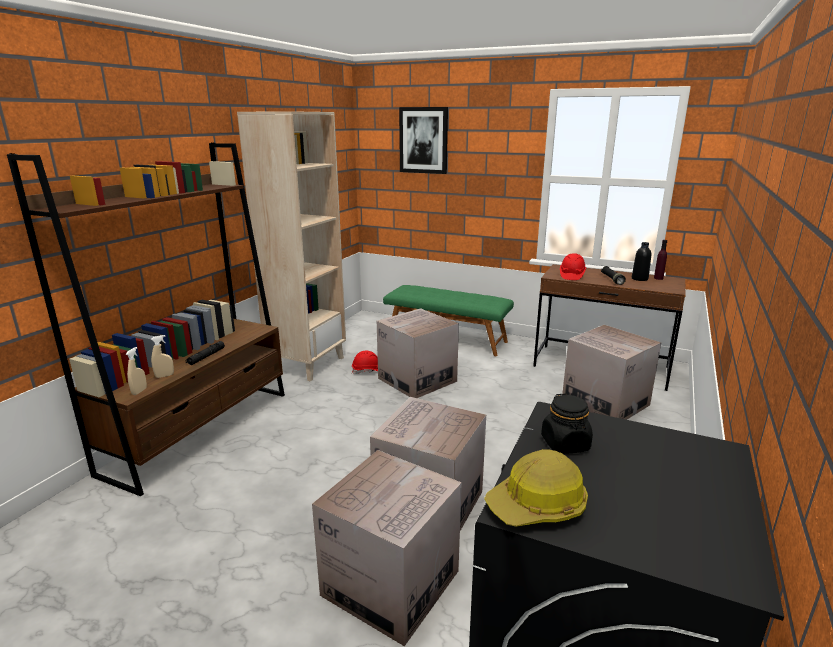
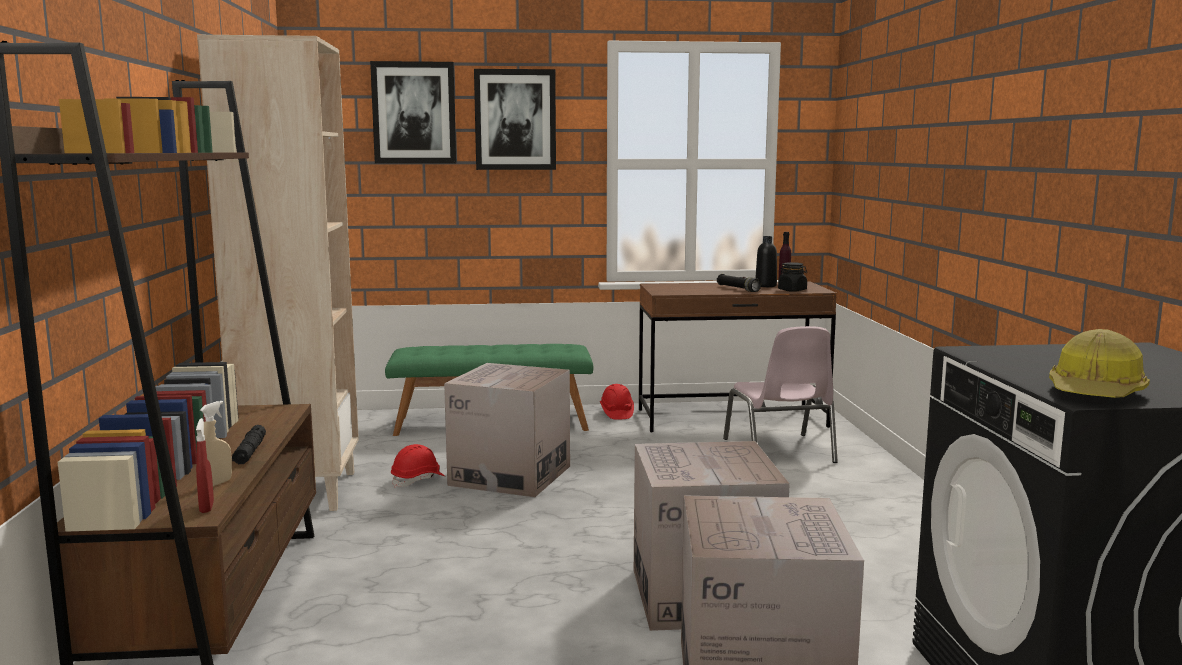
camera: 30 degrees left, 10 degrees down
beige spray bottle [126,347,147,395] -> red spray bottle [196,418,214,513]
black jar [541,393,593,454] -> black jar moved to [778,262,807,292]
red hard hat [560,253,586,280] -> red hard hat moved to [600,384,634,420]
cardboard box [562,325,661,420] -> pink chair [723,326,838,463]
none -> picture [474,69,556,170]

